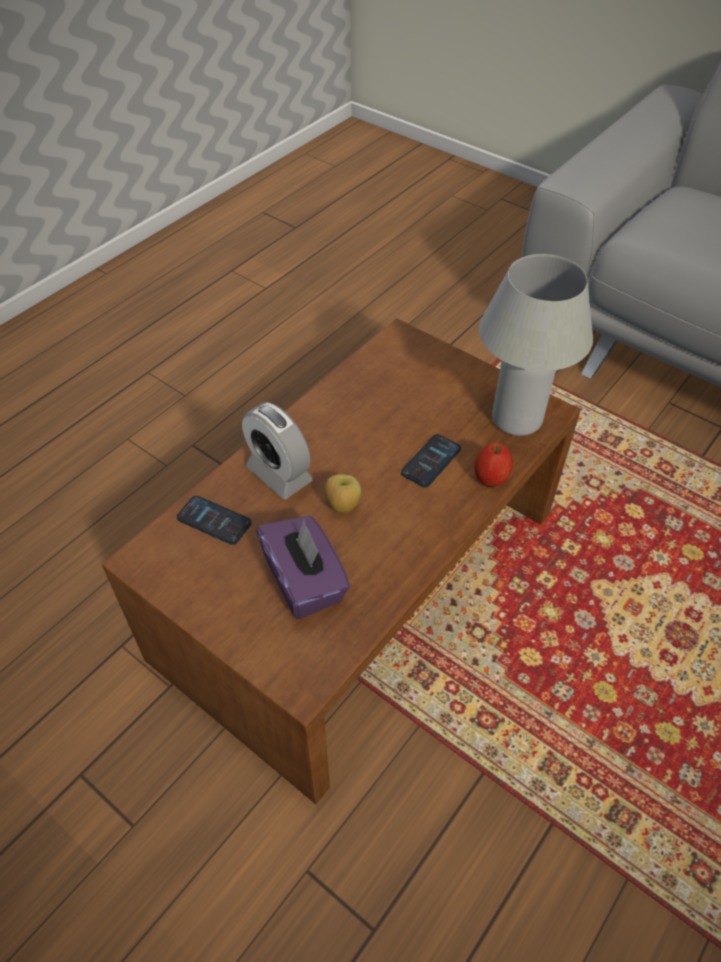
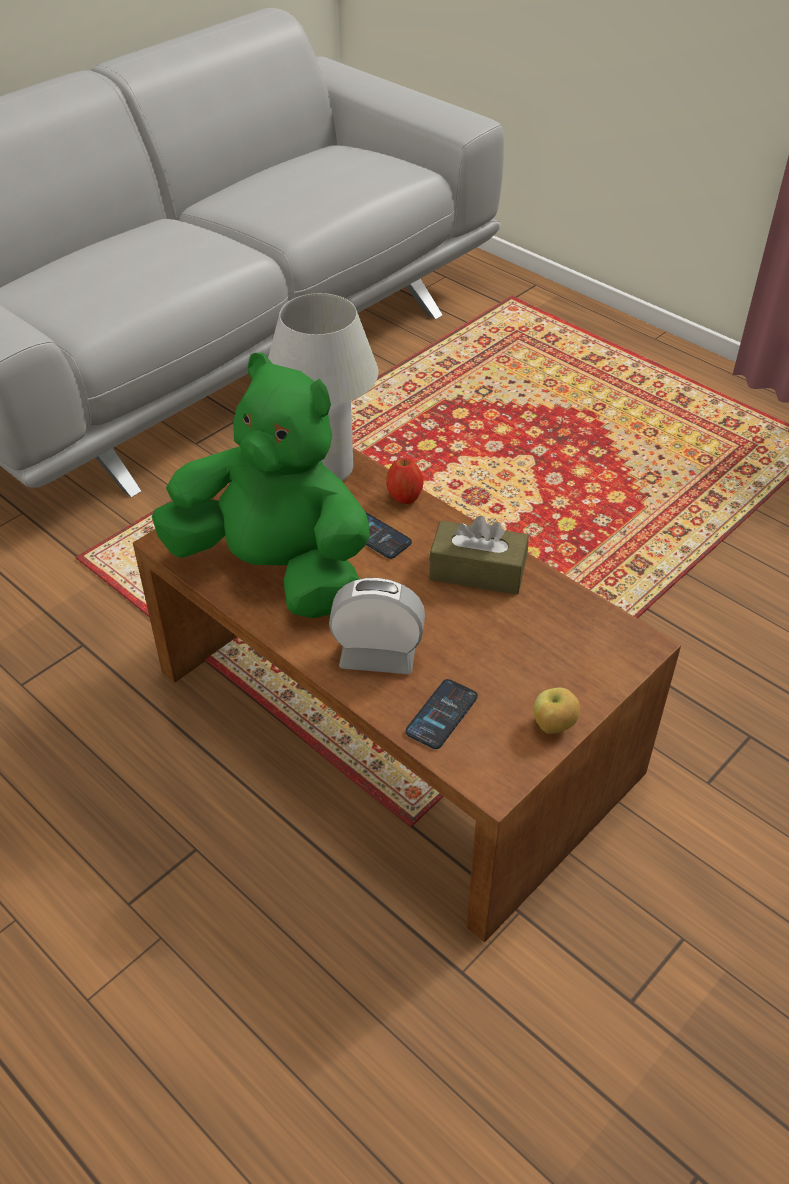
camera: 85 degrees left, 5 degrees down
alarm clock [242,402,313,499] -> alarm clock turned 135 degrees counterclockwise [329,578,425,674]
purple tissue box [256,515,350,619] -> none
apple [324,474,361,513] -> apple moved to [534,688,580,734]
none -> green plush toy [152,353,370,618]
none -> brown tissue box [429,516,529,594]

